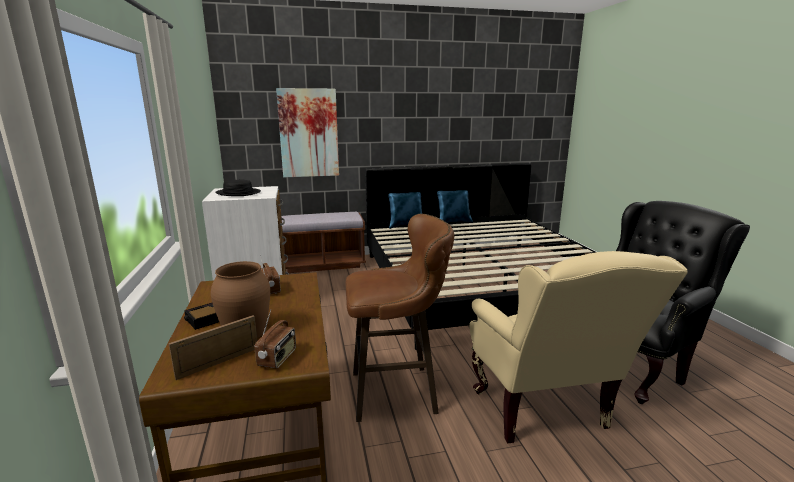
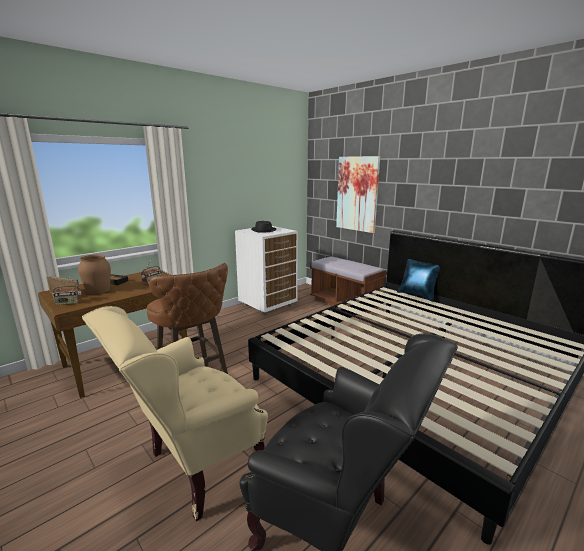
camera: 60 degrees right, 0 degrees up
blue pillow [437,190,473,223] -> none

